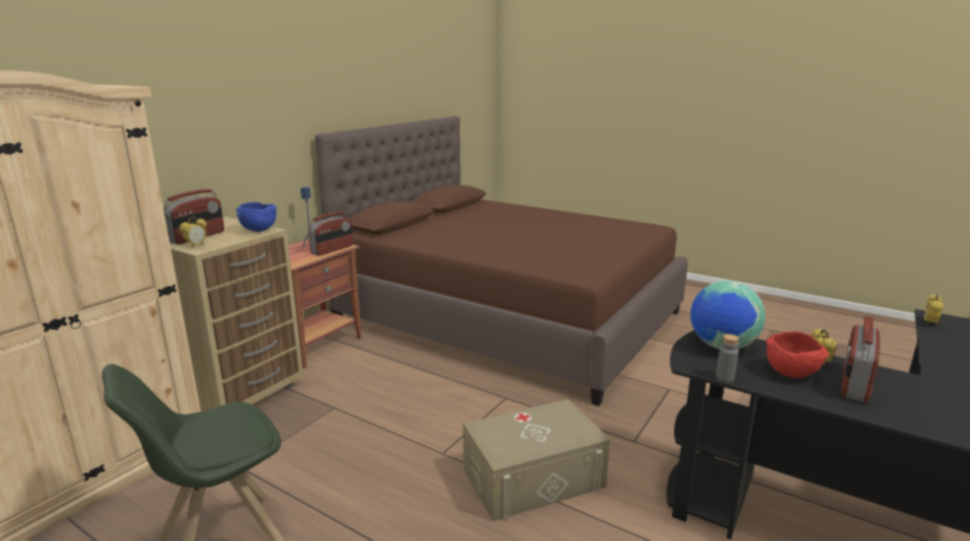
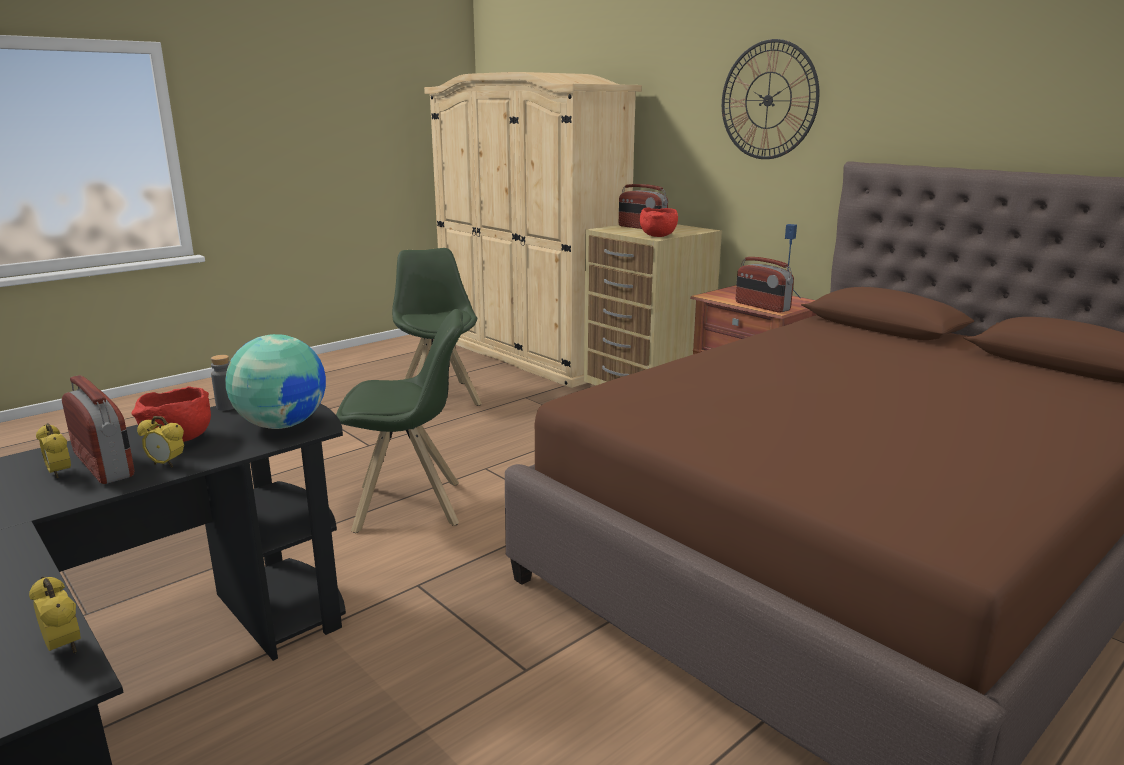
camera: 105 degrees right, 0 degrees up
alarm clock [179,217,207,247] -> alarm clock moved to [36,423,71,478]
blue bowl [236,202,277,232] -> red bowl [640,207,678,237]
beige storage box [463,399,610,521] -> green chair [336,309,463,533]
none -> wall clock [722,39,819,159]

